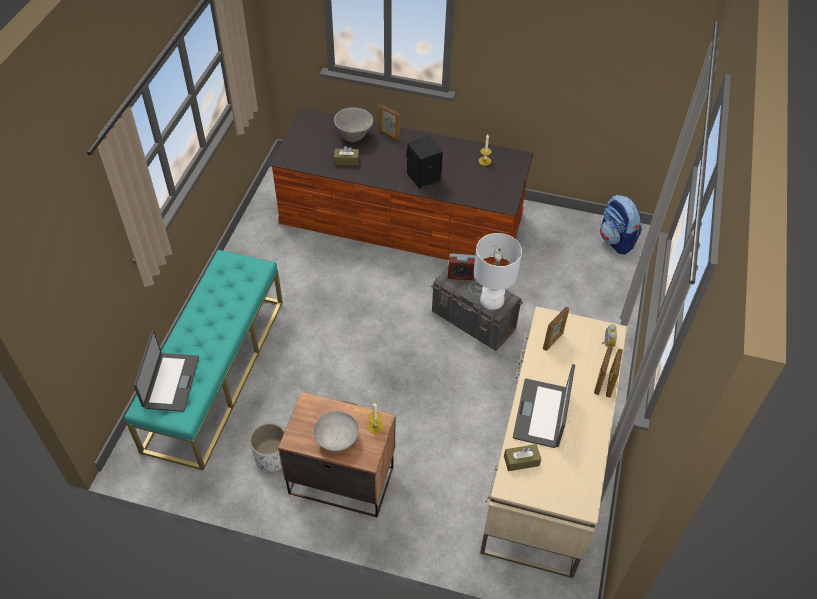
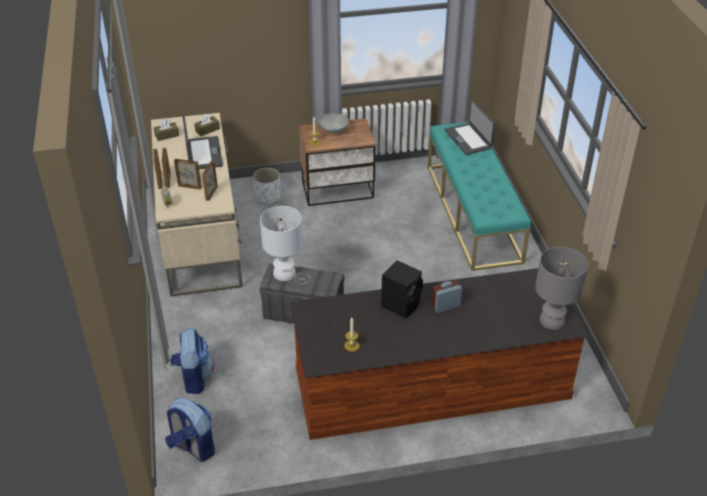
camera: 155 degrees right, 10 degrees down
white planter [249,423,285,472] -> white planter moved to [253,168,280,204]
grey bowl [334,107,373,142] -> none
brown tissue box [334,146,359,166] -> brown tissue box moved to [154,119,179,141]
picture frame [379,104,400,140] -> picture frame moved to [174,159,202,190]
alarm clock [448,254,475,280] -> alarm clock moved to [431,280,462,313]
none -> backpack [170,328,214,394]
none -> grey table lamp [535,247,588,330]

